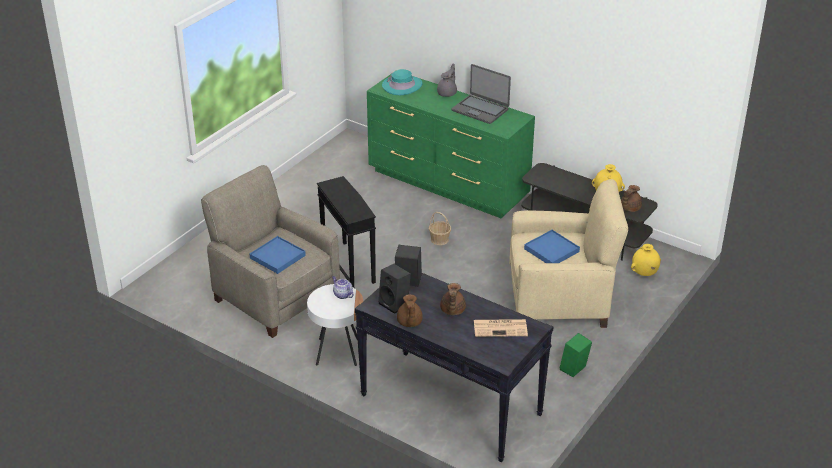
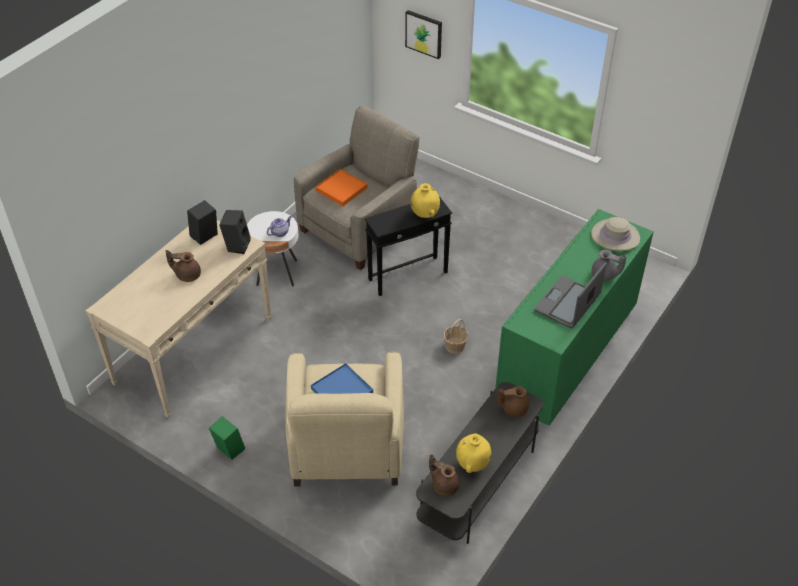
camera: 90 degrees right, 10 degrees up
blue tray [250,236,306,274] -> orange tray [315,169,368,206]
black console table [355,273,553,463] -> beige console table [86,220,272,418]
turquoise hat [382,69,422,95] -> beige hat [591,217,640,251]
brown teapot [397,294,423,327] -> brown teapot moved to [497,386,529,417]
newspaper [474,319,528,337] -> none
yellow vase [631,244,661,276] -> yellow vase moved to [411,183,440,218]
none -> picture [405,10,442,59]

